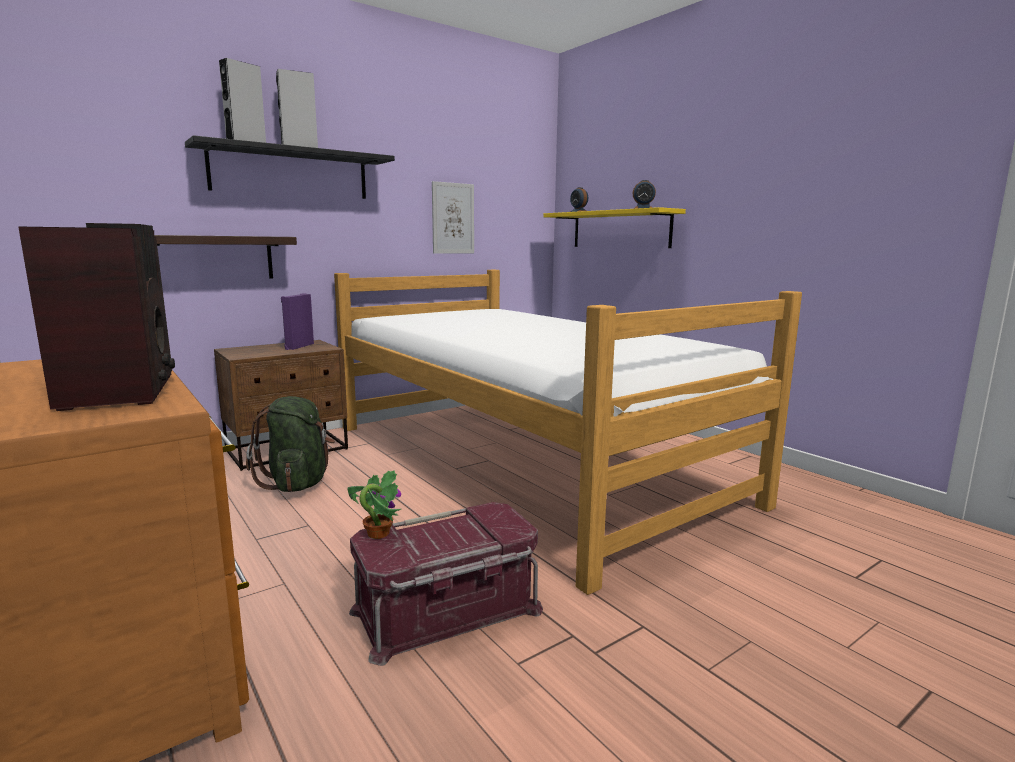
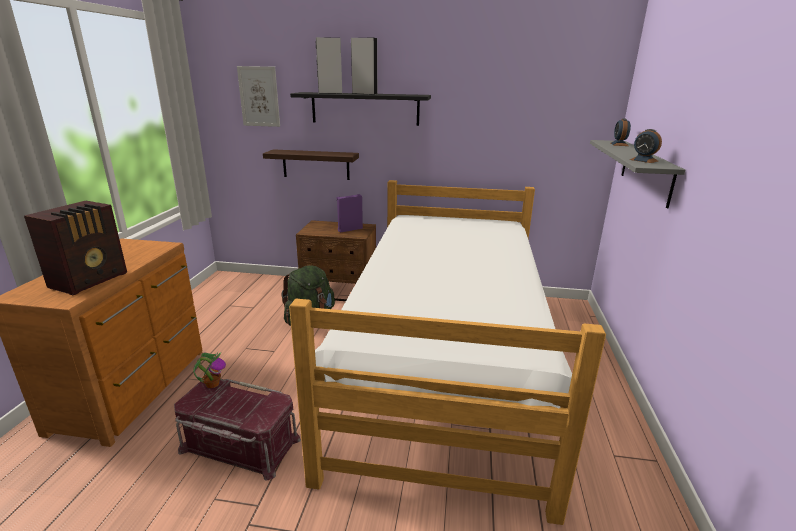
camera: 45 degrees right, 10 degrees up
picture [432,181,474,254] -> picture moved to [237,66,280,127]
yellow shelf [543,207,686,248] -> grey shelf [590,140,685,208]

